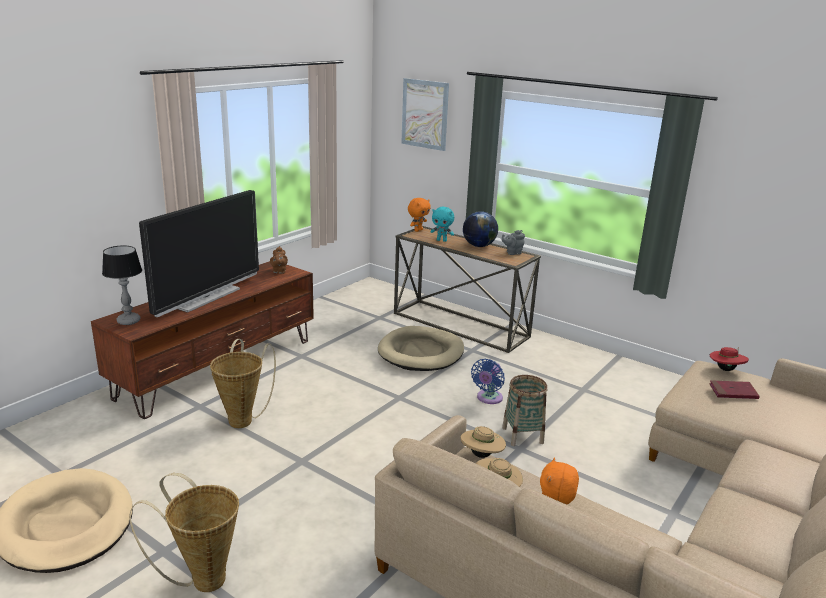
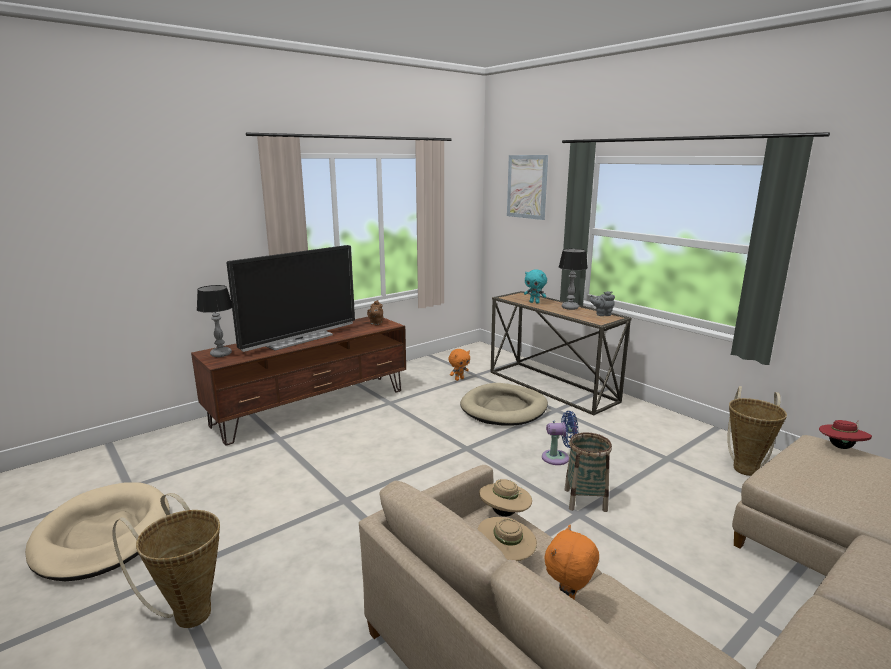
camera: 15 degrees right, 5 degrees down
basket [210,339,276,428] -> basket moved to [727,386,787,476]
orange plush toy [408,198,431,232] -> orange plush toy moved to [448,349,470,381]
globe [463,211,498,247] -> table lamp [559,249,588,310]
blue fan [471,359,505,404] -> blue fan turned 135 degrees counterclockwise [542,411,579,465]
red book [709,380,760,399] -> none

